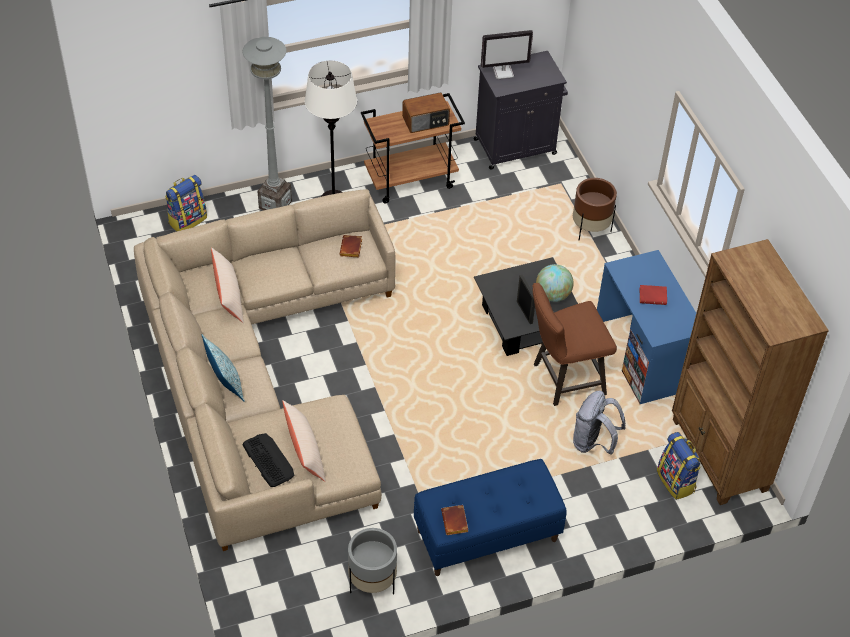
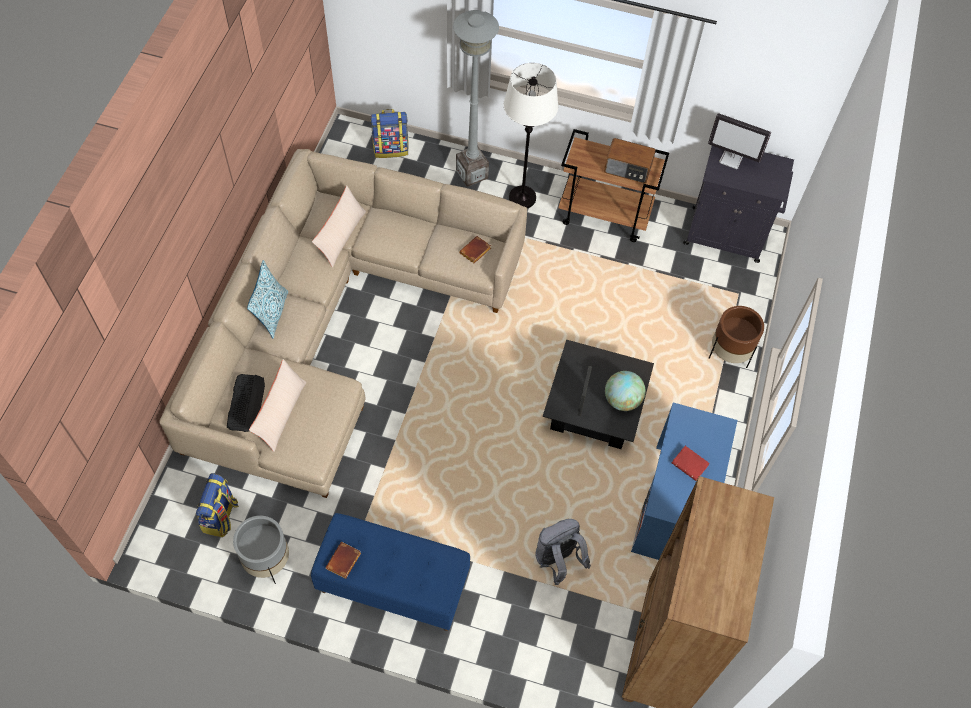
camera: 35 degrees right, 10 degrees up
brown stool [533,283,617,406] -> none
backpack [657,432,701,500] -> backpack moved to [196,473,239,537]

